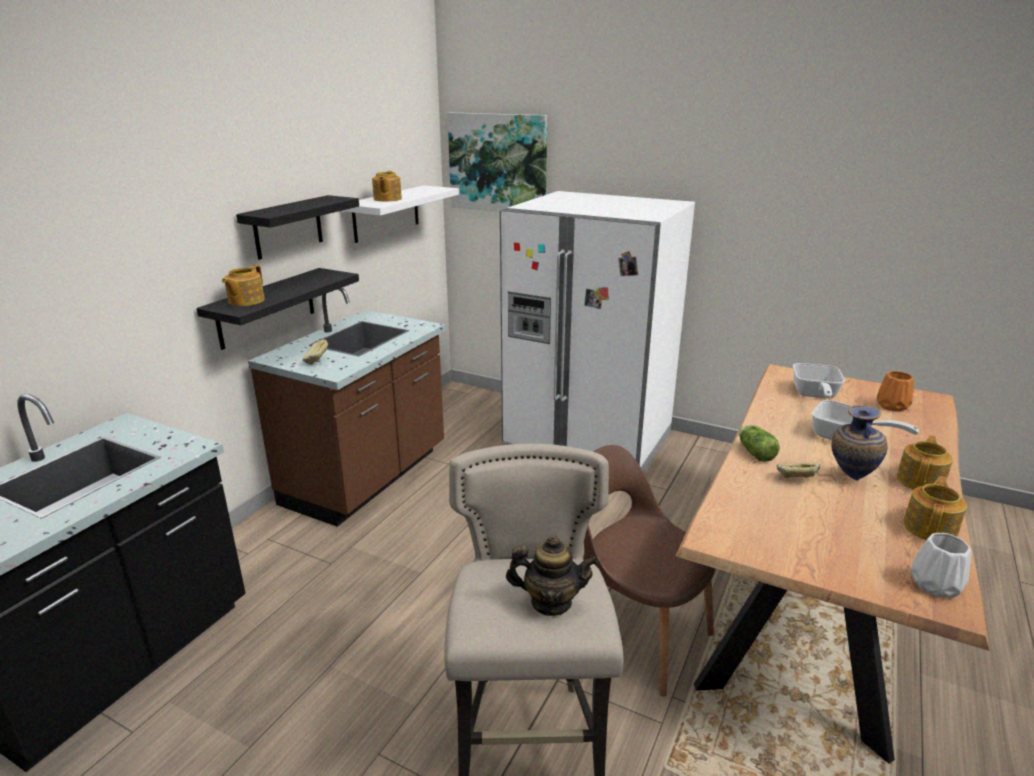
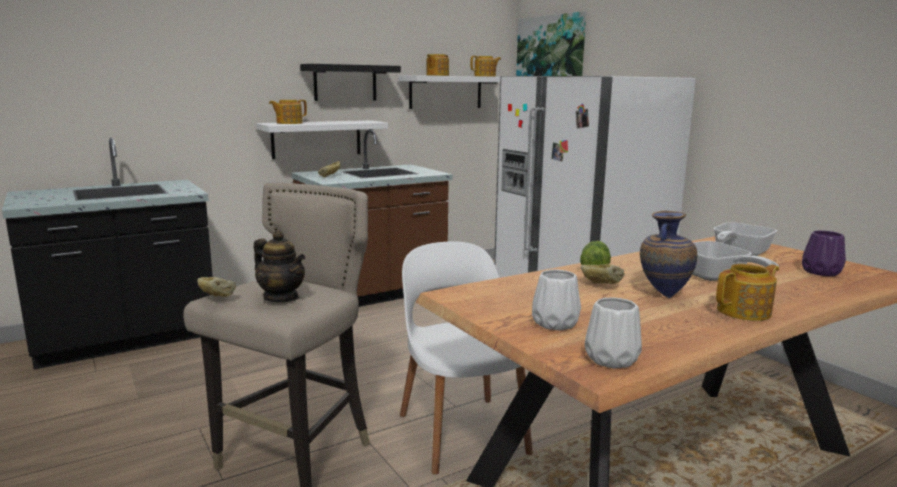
camera: 30 degrees right, 10 degrees down
black shelf [196,268,359,350] -> white shelf [256,120,388,159]
brown chair [583,445,716,696] -> white chair [400,241,533,475]
orange vase [877,371,914,411] -> purple vase [802,231,846,276]
teapot [904,476,967,540] -> teapot moved to [470,56,501,77]
none -> bread [197,277,236,297]
none -> white vase [532,269,581,331]

